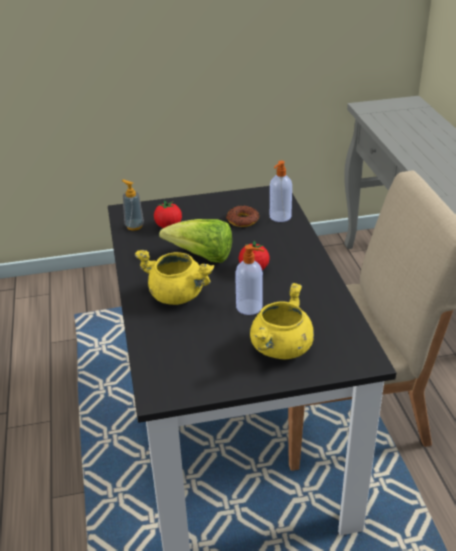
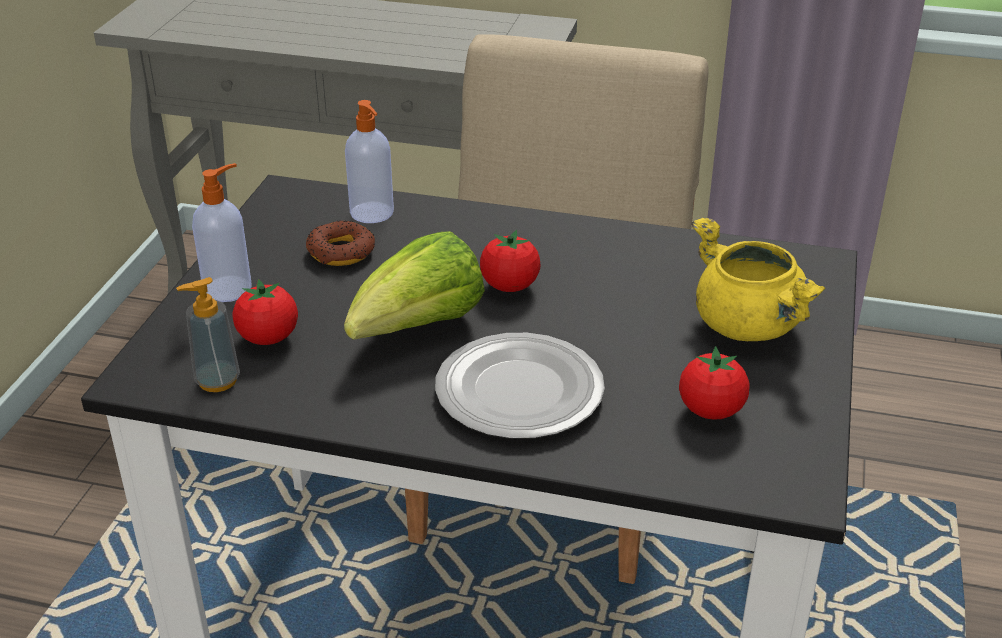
camera: 65 degrees left, 0 degrees up
yellow cooking pot [134,250,214,305] -> plate [435,333,605,439]
soap dispenser [235,245,264,315] -> soap dispenser moved to [192,163,252,302]
none -> tomato [679,346,750,420]

